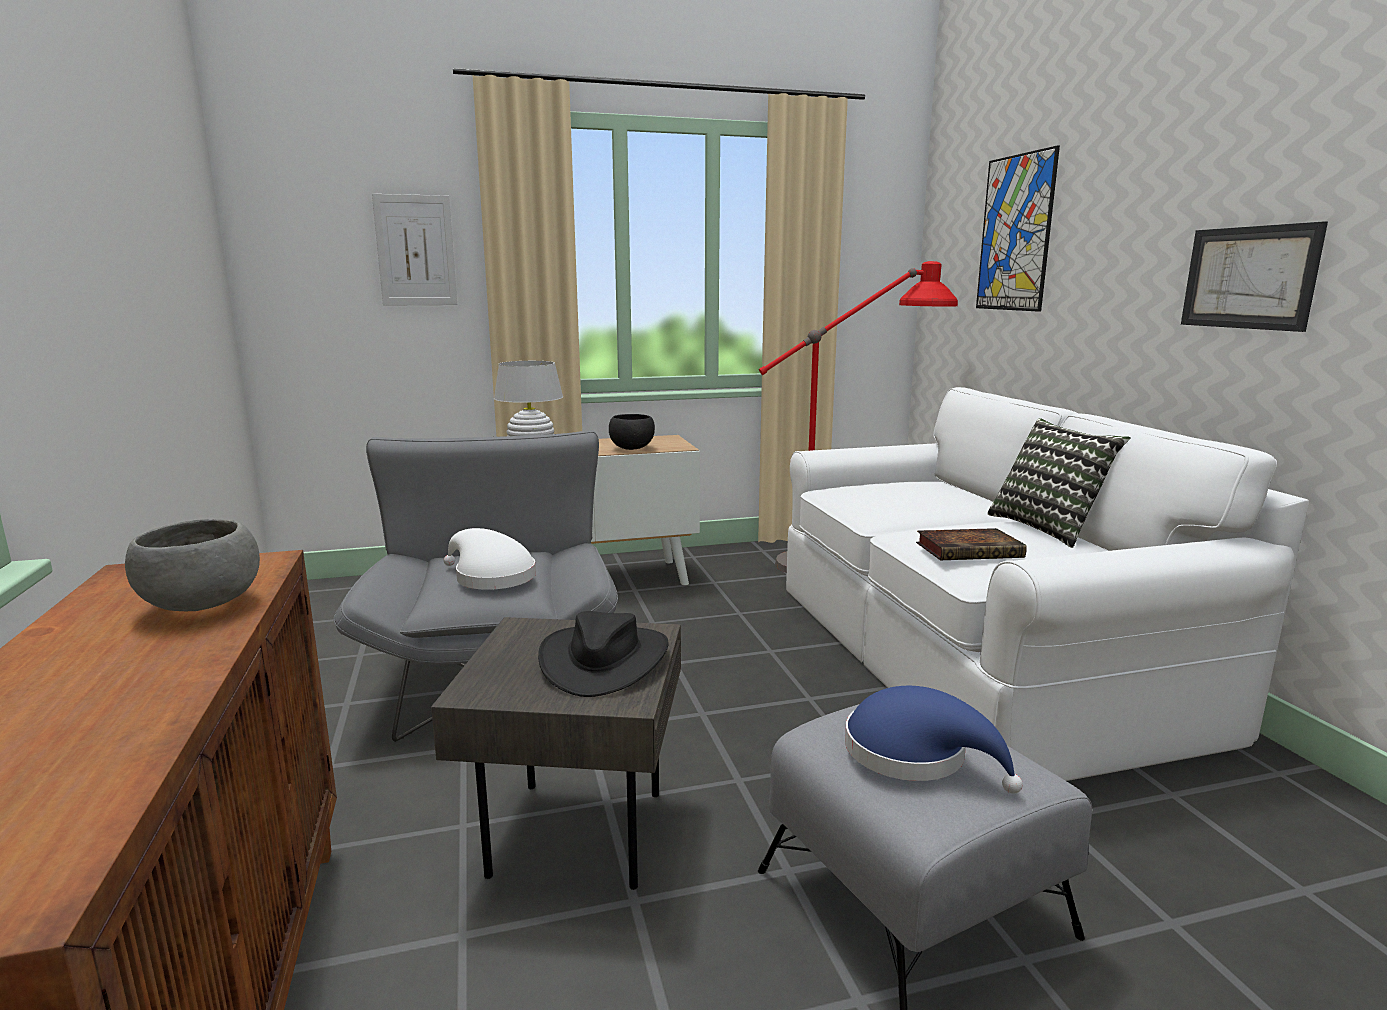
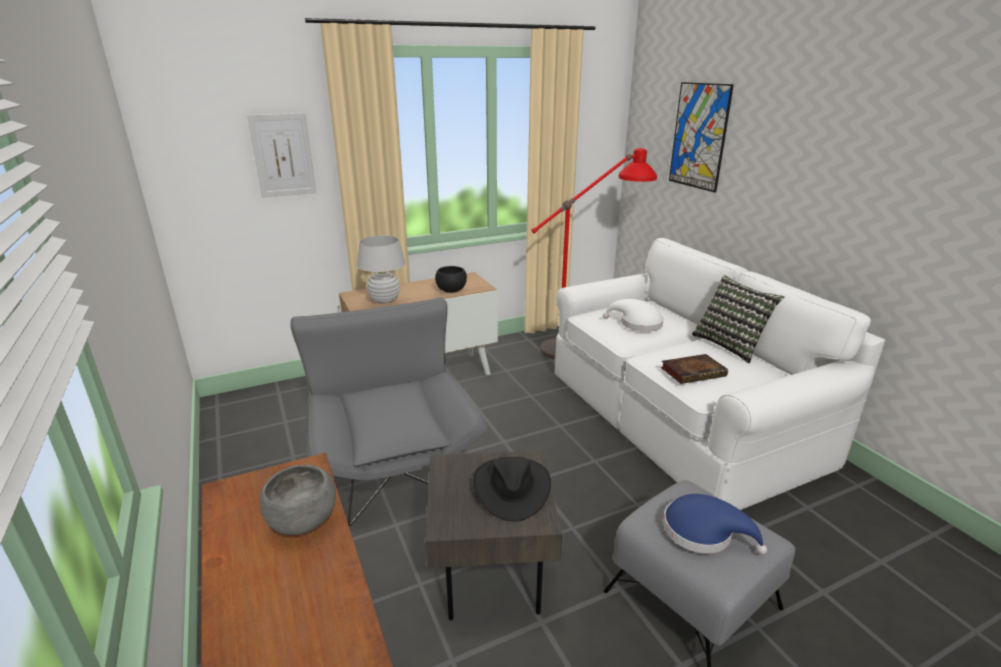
camera: 10 degrees left, 10 degrees up
white hat [444,528,536,590] -> white hat moved to [603,299,663,332]
picture [1181,221,1328,332] -> none

